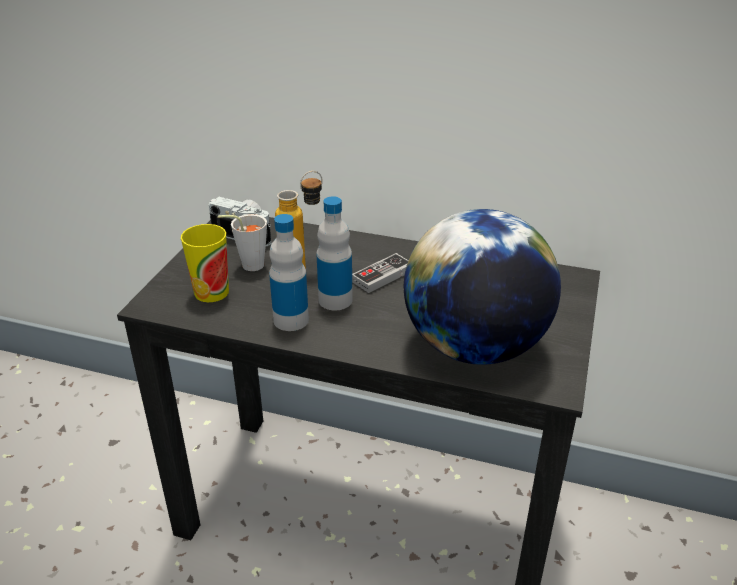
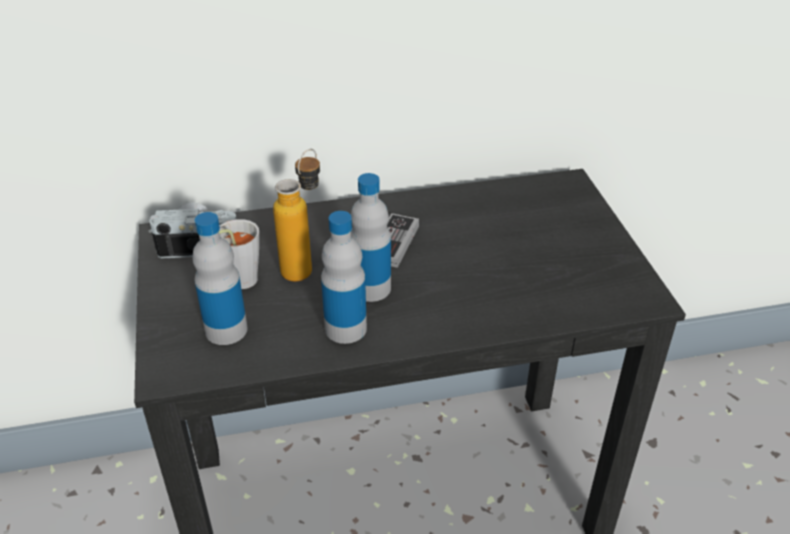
camera: 30 degrees left, 5 degrees up
cup [181,224,229,302] -> bottle [192,212,247,345]
globe [404,209,561,365] -> none

